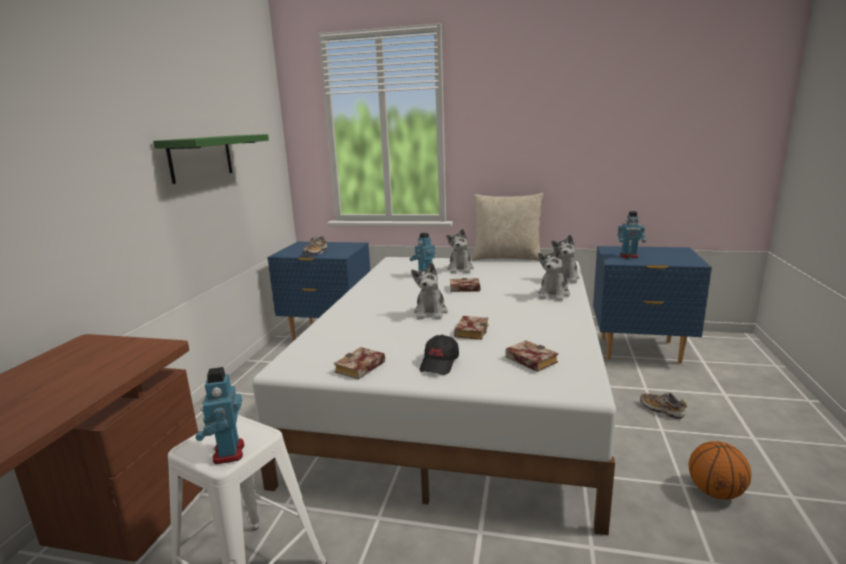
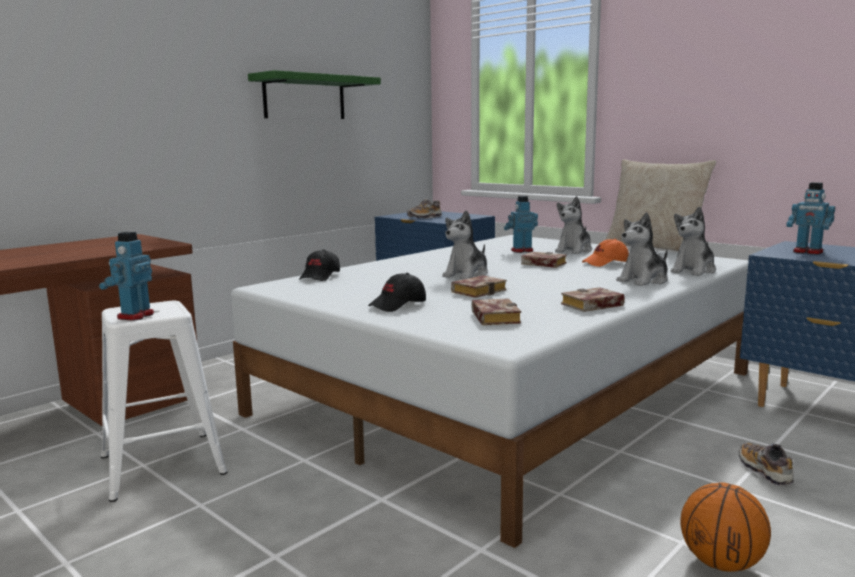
camera: 30 degrees right, 5 degrees down
book [334,347,385,380] -> book moved to [561,287,625,312]
none -> black cap [299,249,340,281]
none -> orange cap [582,239,629,267]

